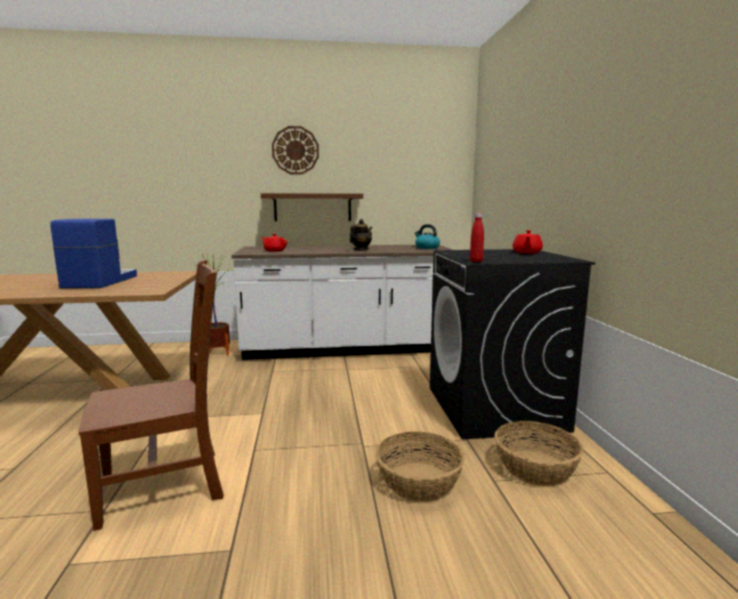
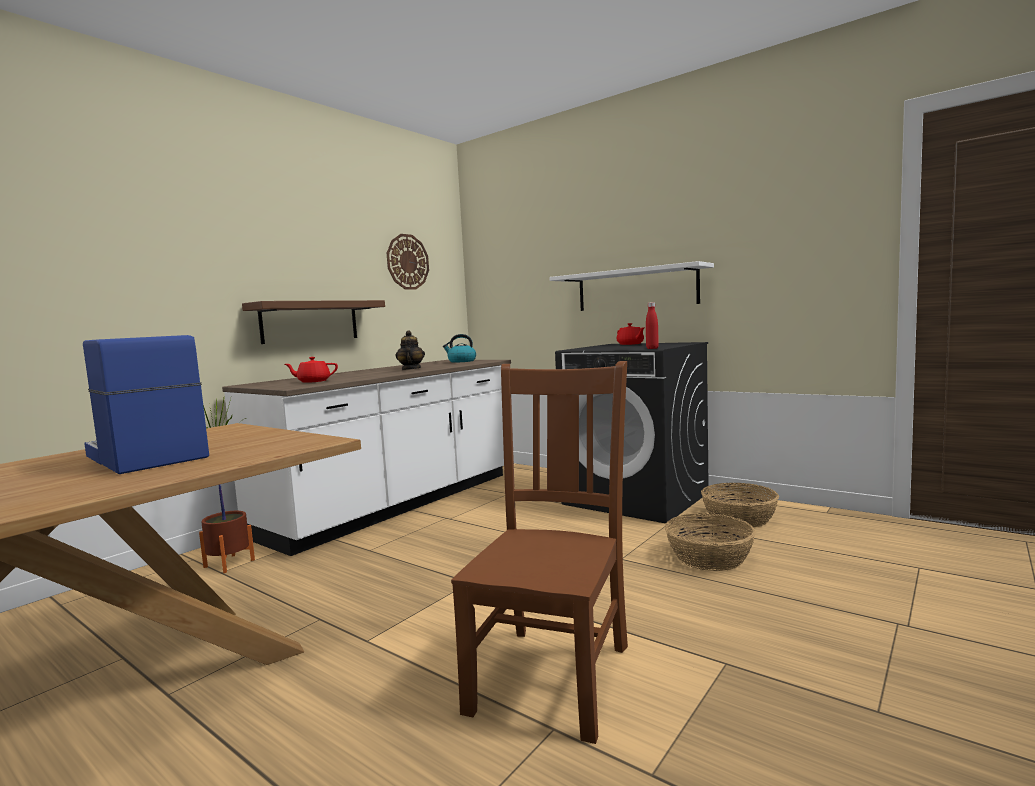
camera: 45 degrees left, 5 degrees down
wall clock [272,126,319,174] -> wall clock moved to [387,234,429,290]
none -> white shelf [549,261,714,311]

